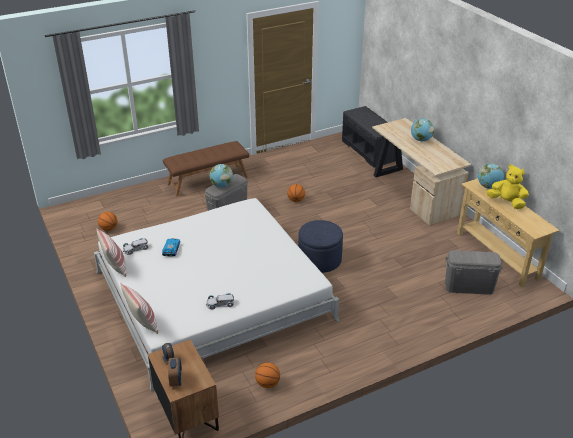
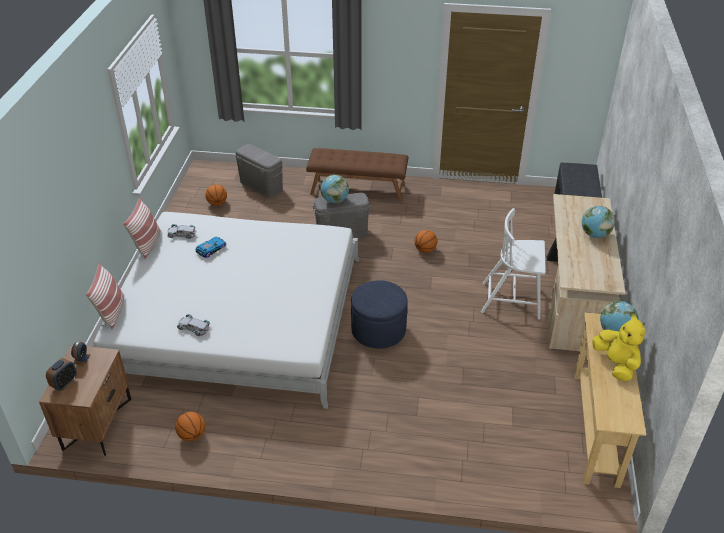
camera: 35 degrees right, 5 degrees up
grey storage box [445,250,503,295] -> grey storage box moved to [235,144,283,198]
none -> white chair [481,208,546,320]

